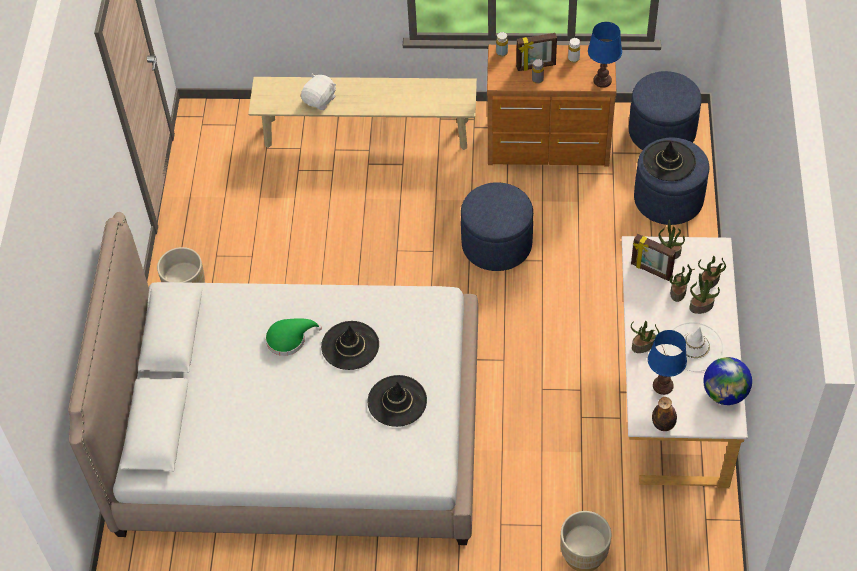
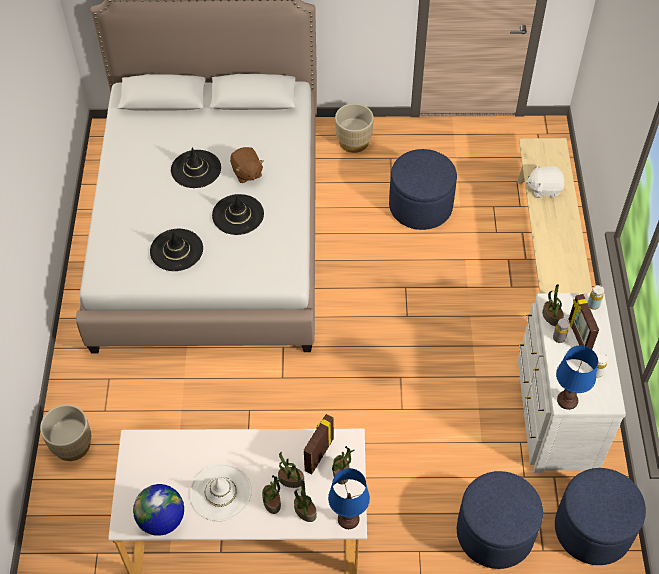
camera: 85 degrees right, 0 degrees up
green hat [265,318,322,356] -> brown plush toy [230,147,264,183]
white plush toy [301,73,336,110] -> white plush toy turned 150 degrees clockwise [526,164,565,198]
blue ottoman [461,182,533,271] -> blue ottoman moved to [389,149,457,230]
brown dresser [487,45,616,167] -> white dresser [518,293,626,473]
potted plant [631,321,660,353] -> potted plant moved to [542,284,564,326]
black hat [643,140,696,181] -> black hat moved to [171,148,221,188]
blue table lamp [648,330,687,395] -> blue table lamp moved to [328,468,370,529]
bottle [652,397,677,431] -> none

